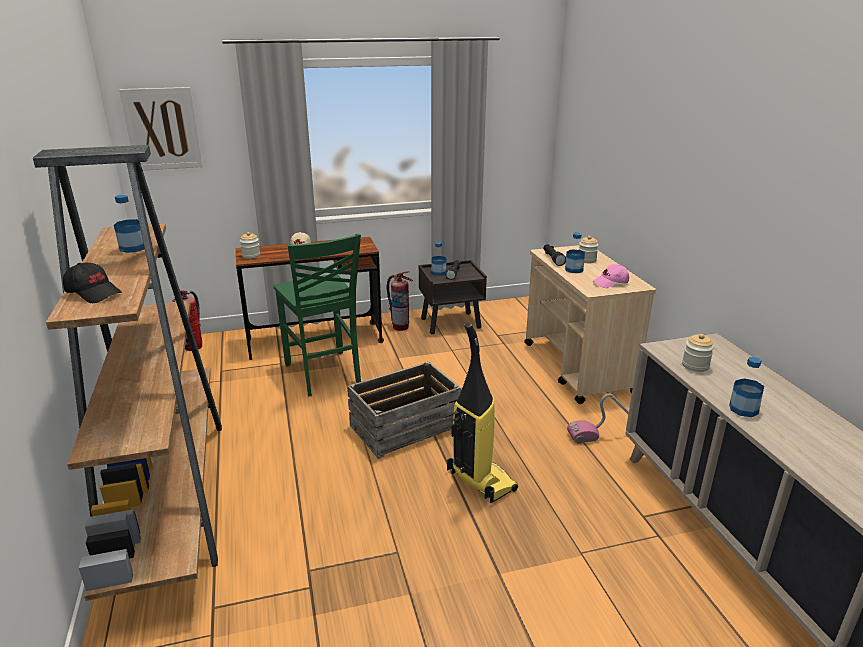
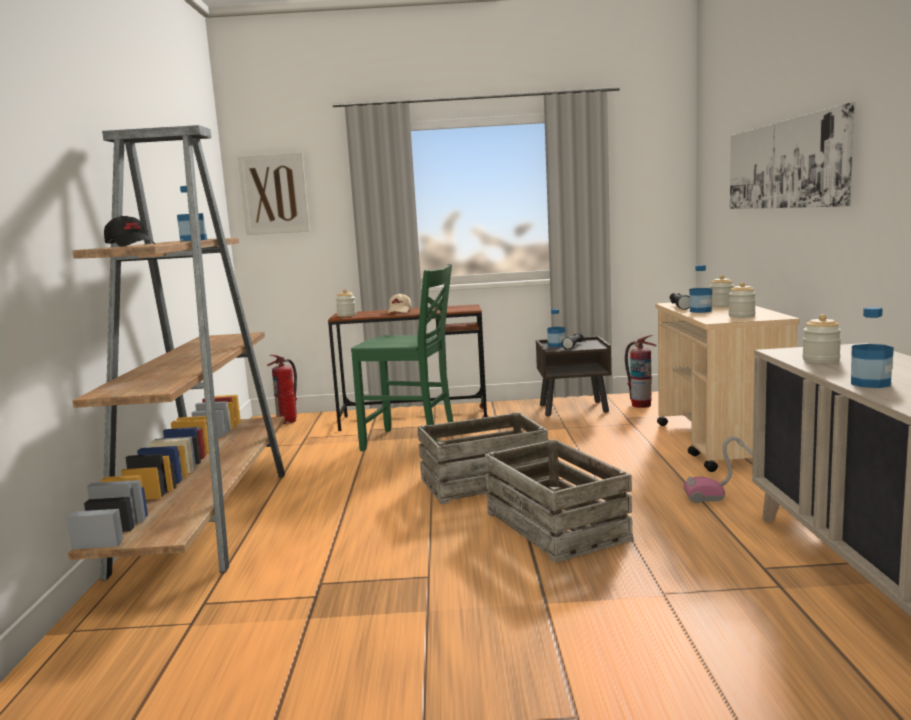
camera: 15 degrees right, 15 degrees down
green chair [274,233,361,396] -> green chair turned 60 degrees counterclockwise [351,264,453,451]
fire extinguisher [387,271,413,331] -> fire extinguisher moved to [625,335,657,408]
vacuum cleaner [447,322,518,503] -> crate [485,439,633,563]
pink cap [592,264,629,288] -> jar [728,282,756,318]
none -> picture [730,103,855,209]

